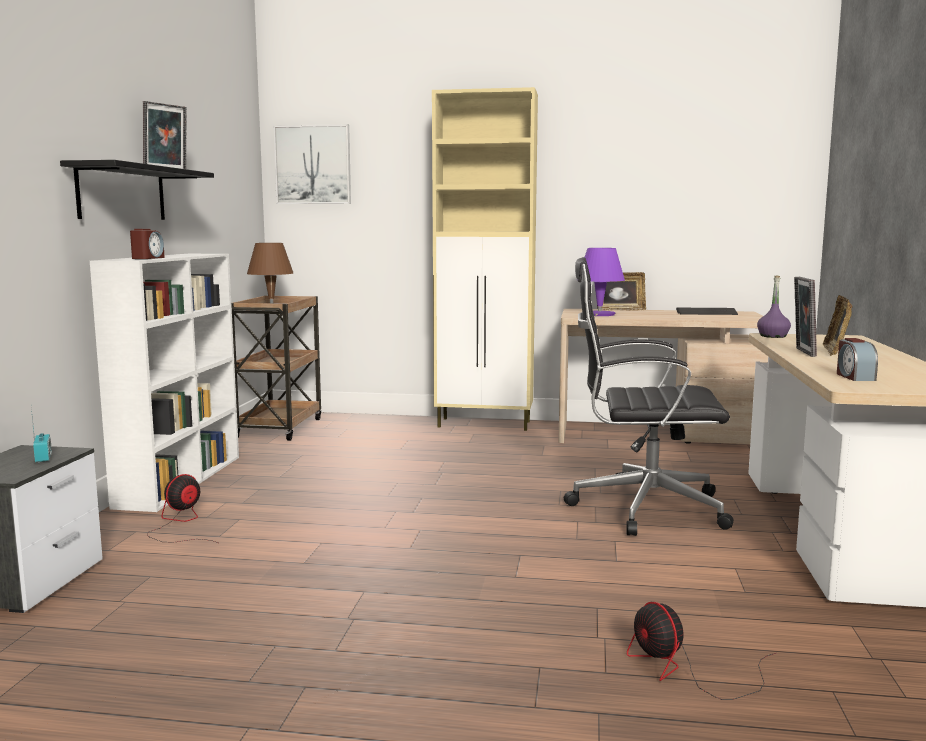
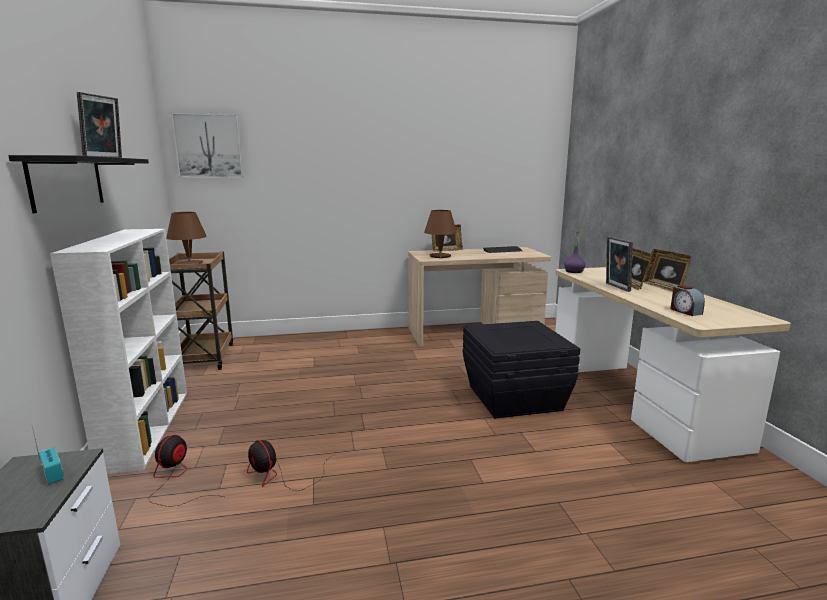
camera: 20 degrees left, 5 degrees up
alarm clock [130,229,165,259] -> none
beige cabinet [432,87,538,431] -> none
black office chair [564,257,734,536] -> black storage box [463,321,580,419]
purple table lamp [584,248,625,316] -> brown table lamp [424,210,457,258]
fan [627,602,776,700] -> fan moved to [247,440,330,491]
none -> picture frame [643,249,691,292]

